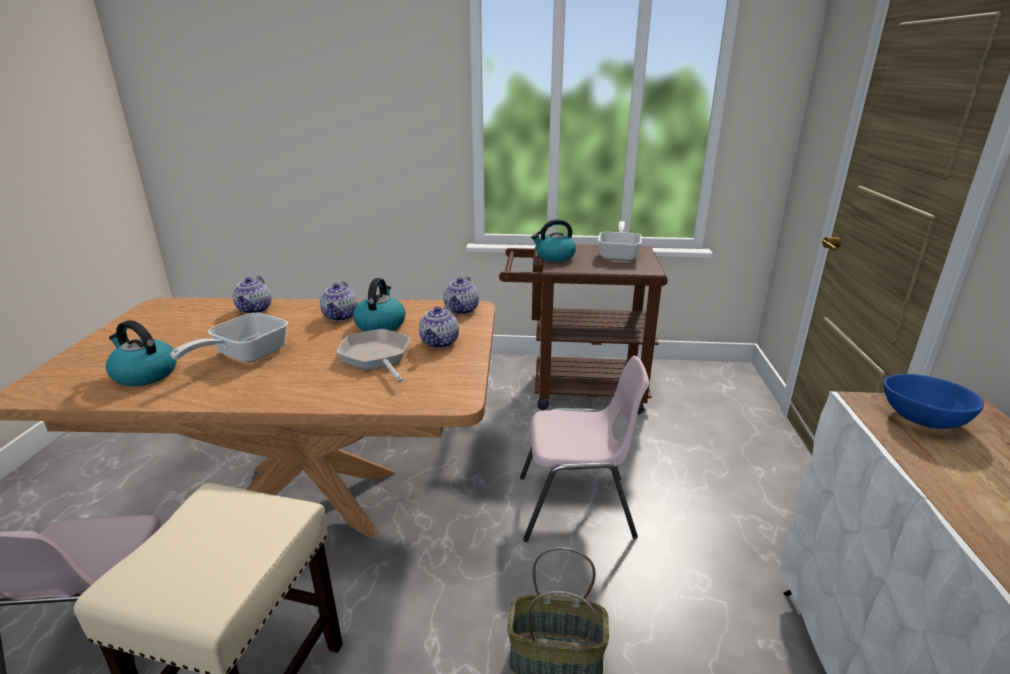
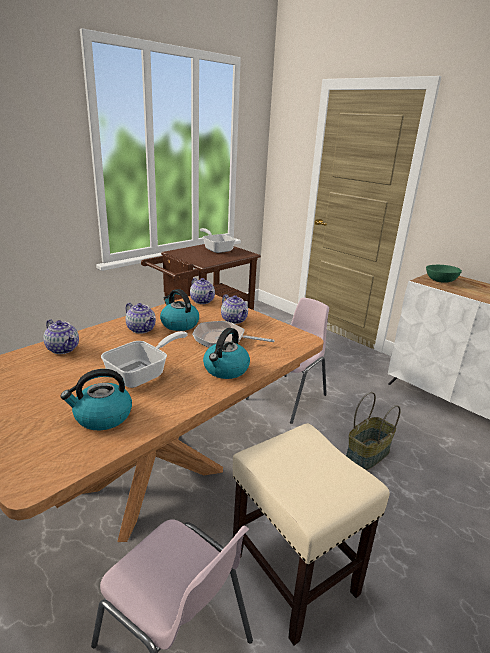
camera: 50 degrees left, 0 degrees up
frying pan [170,313,288,363] -> frying pan turned 120 degrees counterclockwise [101,331,188,388]
kettle [531,219,576,262] -> kettle moved to [203,328,250,379]
blue bowl [884,374,984,429] -> green bowl [426,265,462,283]

